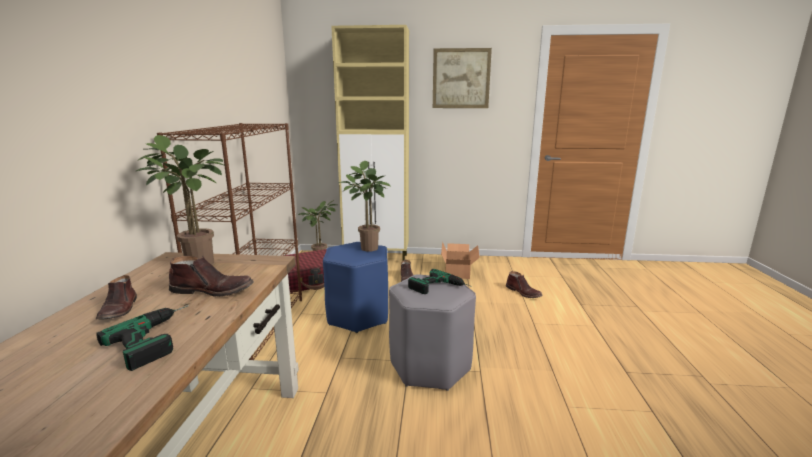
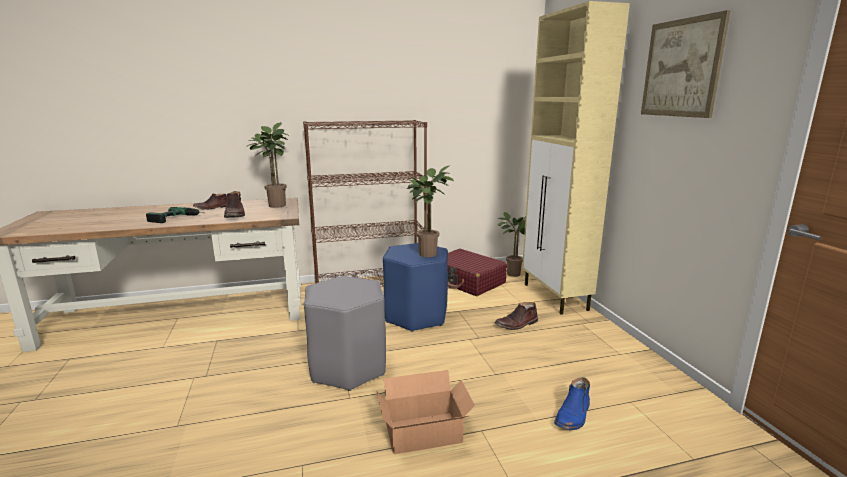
camera: 70 degrees right, 0 degrees up
power drill [408,269,472,294] -> none
cardboard box [441,242,480,279] -> cardboard box moved to [377,370,475,454]
brown boot [506,271,543,298] -> blue boot [554,377,590,430]

